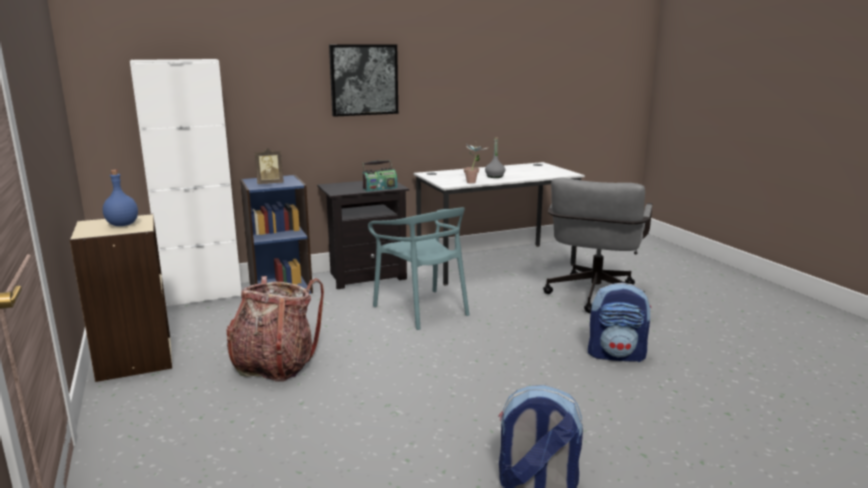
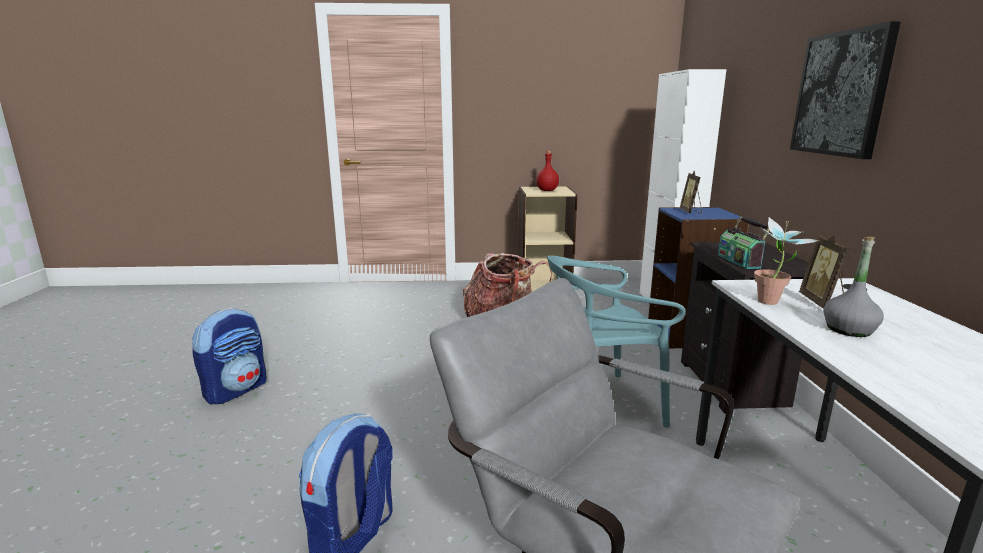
camera: 110 degrees right, 0 degrees up
blue bottle [103,170,138,226] -> red bottle [536,150,559,191]
none -> picture frame [799,235,849,308]

